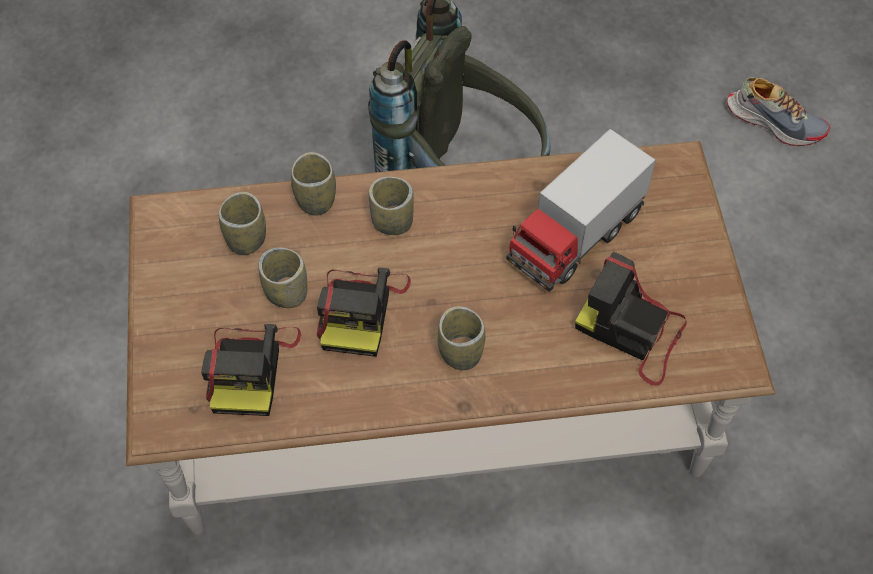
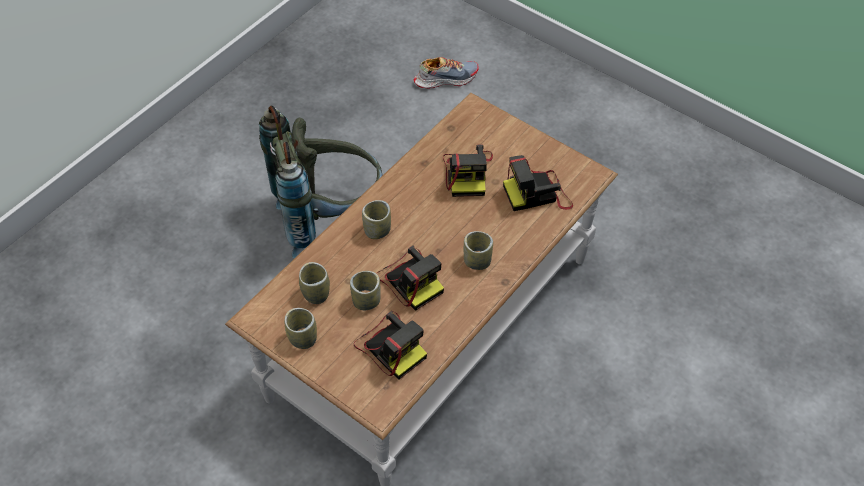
camera: 45 degrees left, 5 degrees down
cup [291,152,336,216] -> cup moved to [284,308,317,349]
toy truck [506,129,656,292] -> camera [443,144,493,197]

